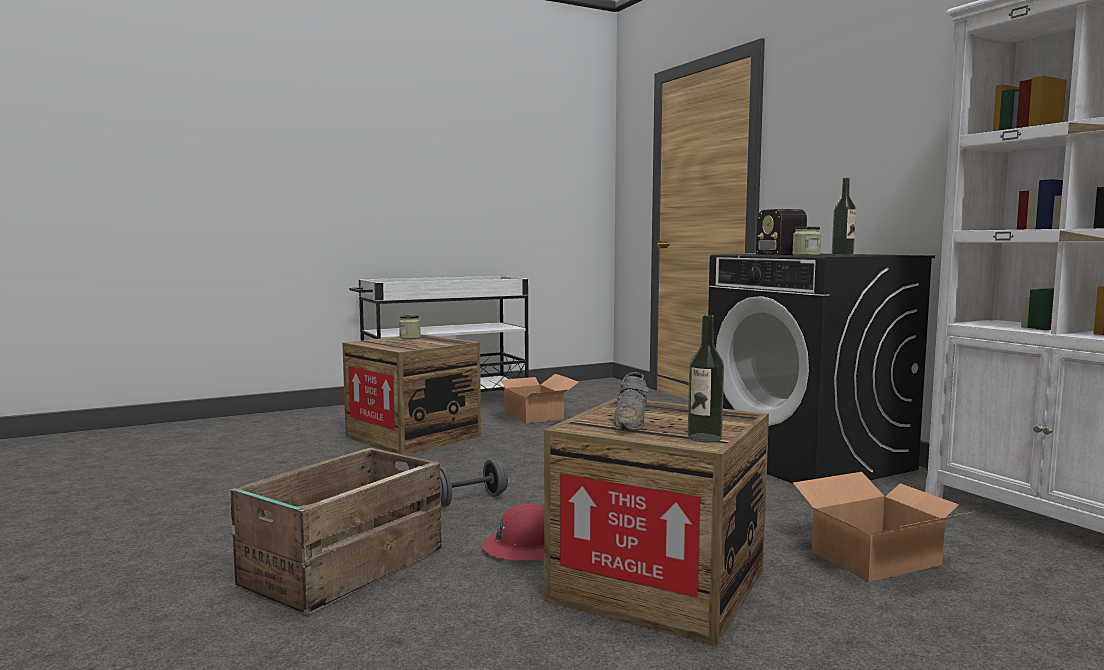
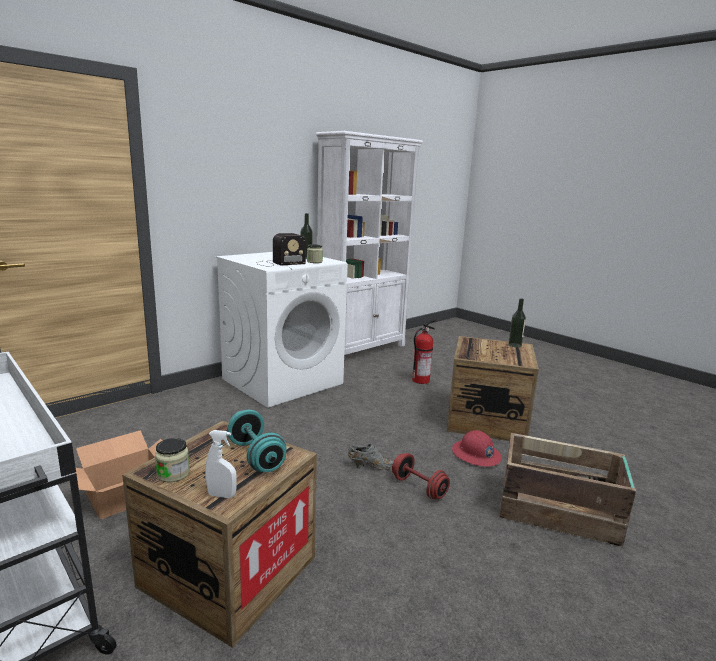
camera: 105 degrees left, 10 degrees up
grey dumbbell [440,459,508,507] -> red dumbbell [392,453,450,499]
grey shoe [613,372,649,431] -> grey shoe moved to [348,444,394,470]
black washing machine [708,254,935,484] -> white washing machine [216,252,347,408]
cardboard box [793,472,976,582] -> fire extinguisher [412,319,436,384]
none -> white spray bottle [205,430,237,498]
none -> turquoise dumbbell [227,410,287,472]

